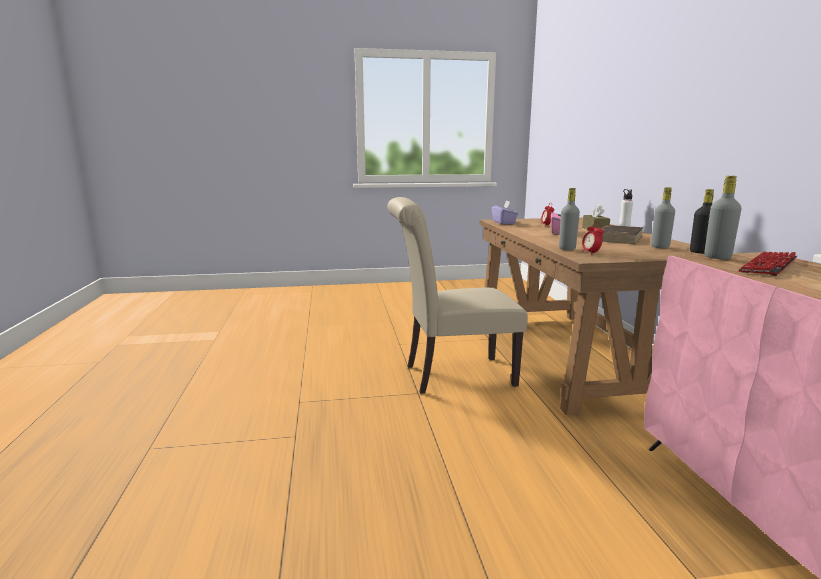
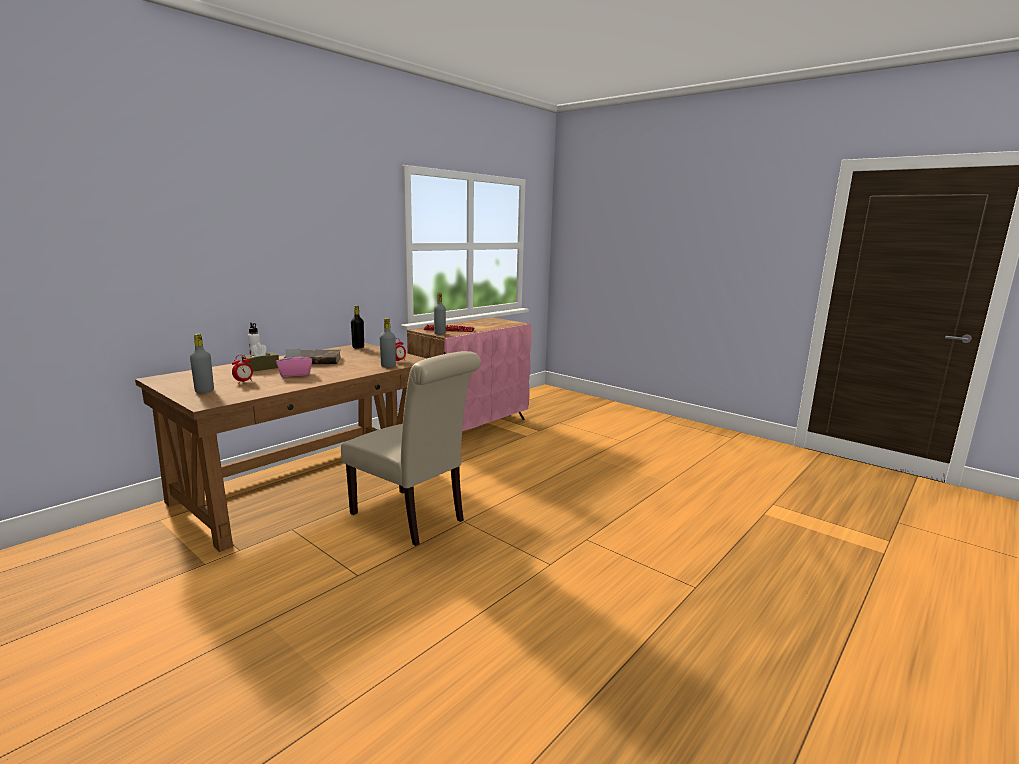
camera: 130 degrees left, 0 degrees up
purple tissue box [492,201,518,224] -> none
grey bottle [651,187,675,248] -> grey bottle moved to [190,334,214,393]

